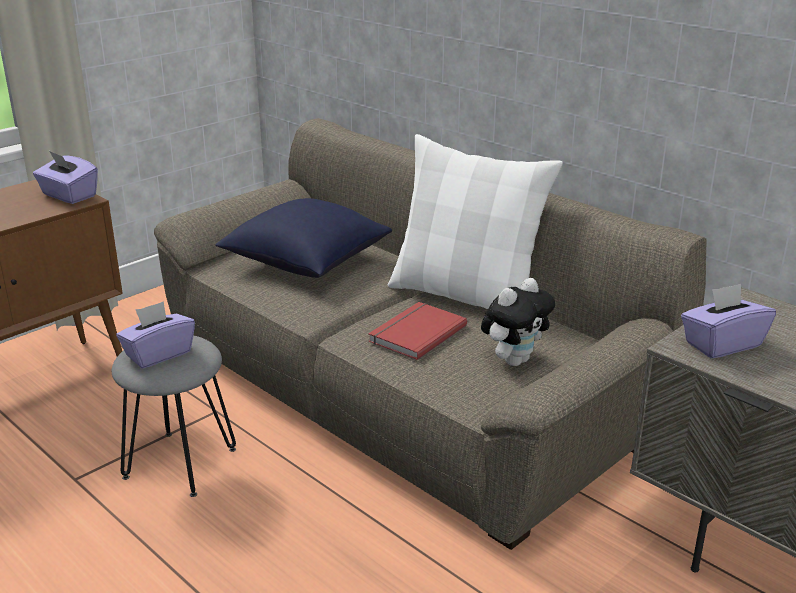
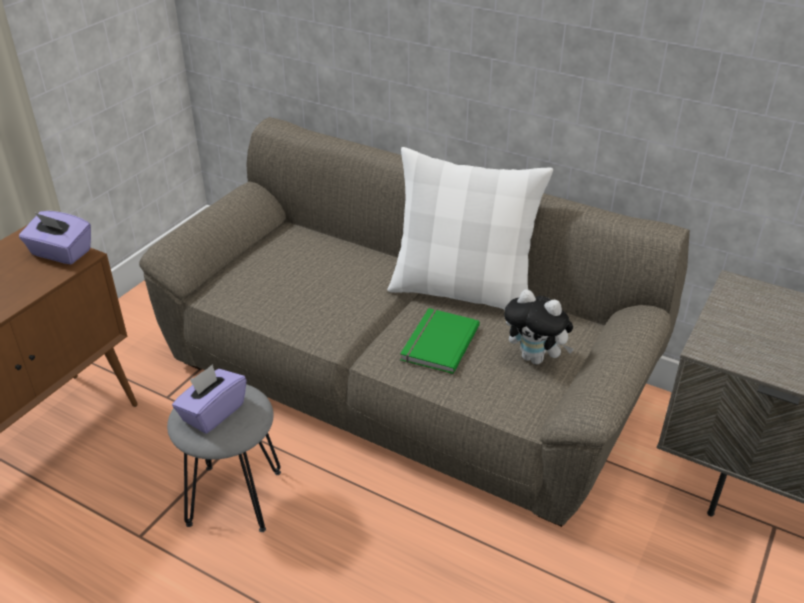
camera: 15 degrees left, 10 degrees up
blue pillow [215,198,392,278] -> none
red book [368,302,467,360] -> green book [400,308,480,374]
plush toy [481,278,555,366] -> plush toy turned 90 degrees clockwise [504,289,574,364]
purple tissue box [681,284,776,358] -> none

